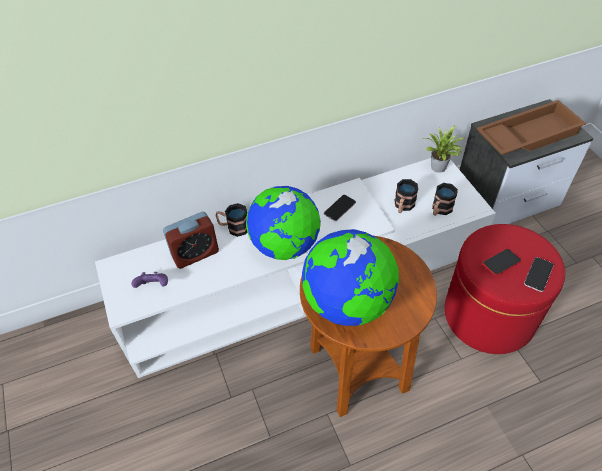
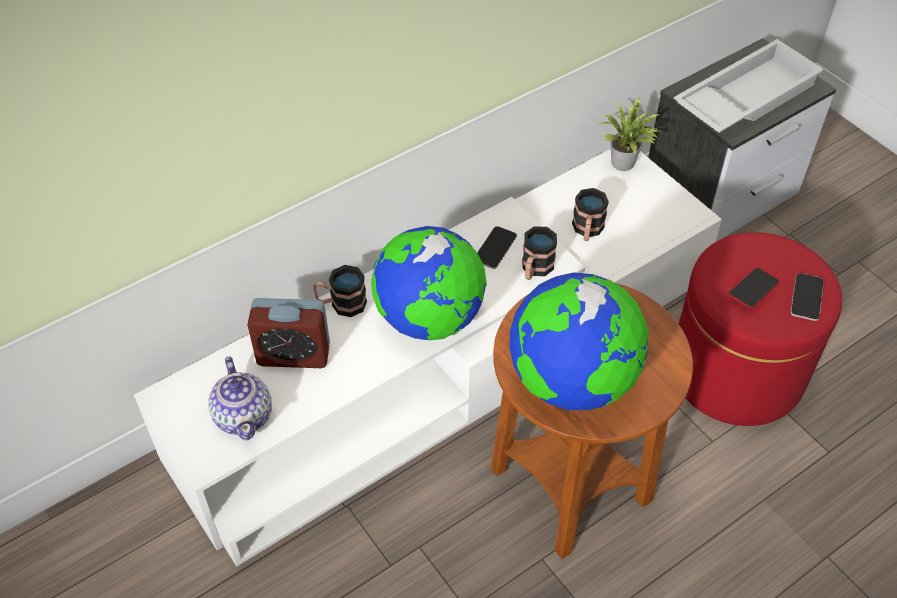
camera: 15 degrees left, 0 degrees up
purple game controller [131,272,168,288] -> teapot [208,357,272,440]
alarm clock [163,212,219,269] -> alarm clock turned 45 degrees clockwise [247,298,330,368]
mug [432,183,458,216] -> mug moved to [522,226,557,280]
brown tray [477,100,586,155] -> white tray [674,39,824,132]

